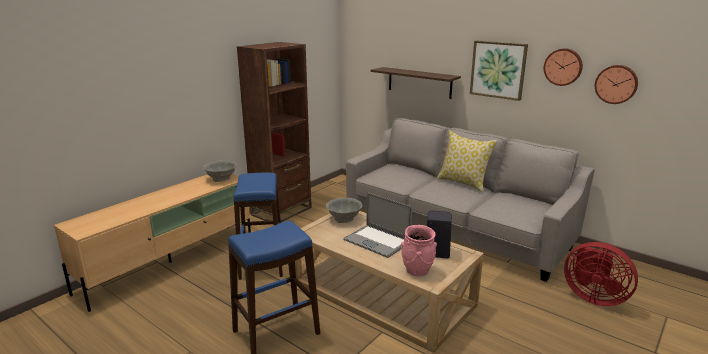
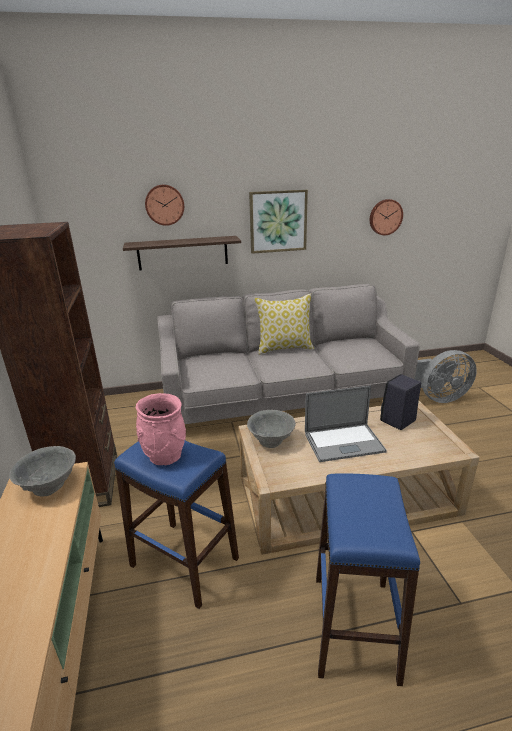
camera: 50 degrees left, 5 degrees up
pink vase [401,225,437,277] -> pink vase moved to [136,393,186,465]
wall clock [544,48,583,86] -> wall clock moved to [145,185,184,226]
red fan [564,242,638,306] -> grey fan [415,350,477,403]

